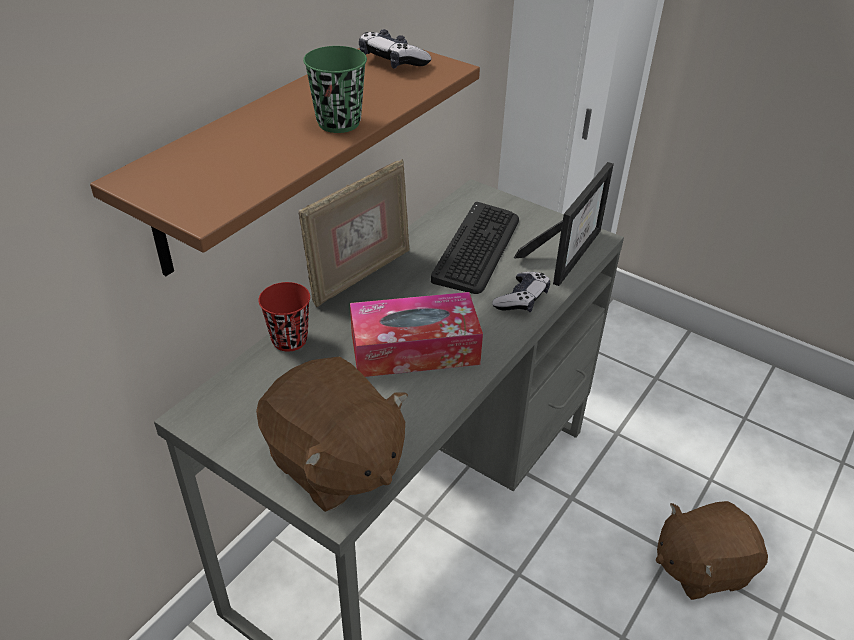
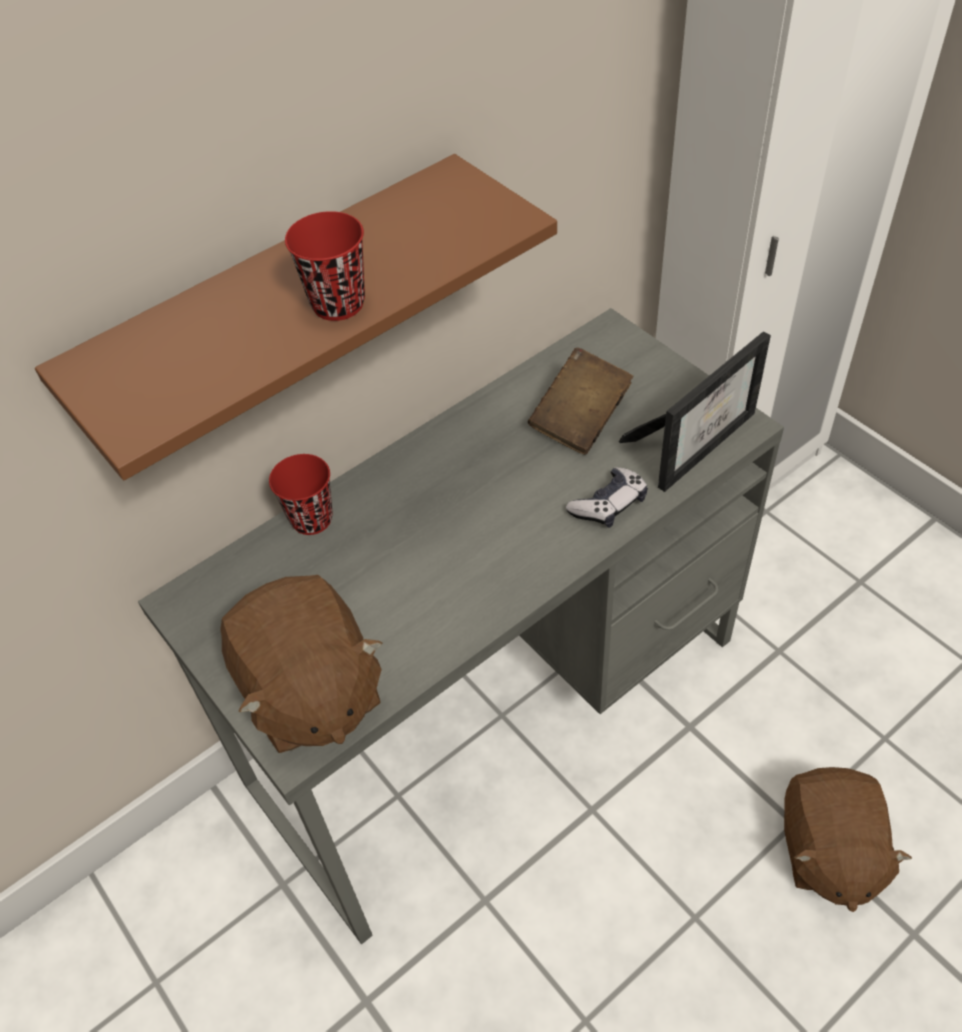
camera: 20 degrees right, 10 degrees up
picture frame [298,159,410,307] -> none
green cup [303,46,367,133] -> red cup [285,211,365,321]
tissue box [350,292,483,377] -> none
game controller [359,29,432,68] -> none
keyboard [431,202,519,294] -> brown book [528,348,634,455]
brown plush toy [656,501,768,600] -> brown plush toy turned 90 degrees counterclockwise [784,767,912,912]

